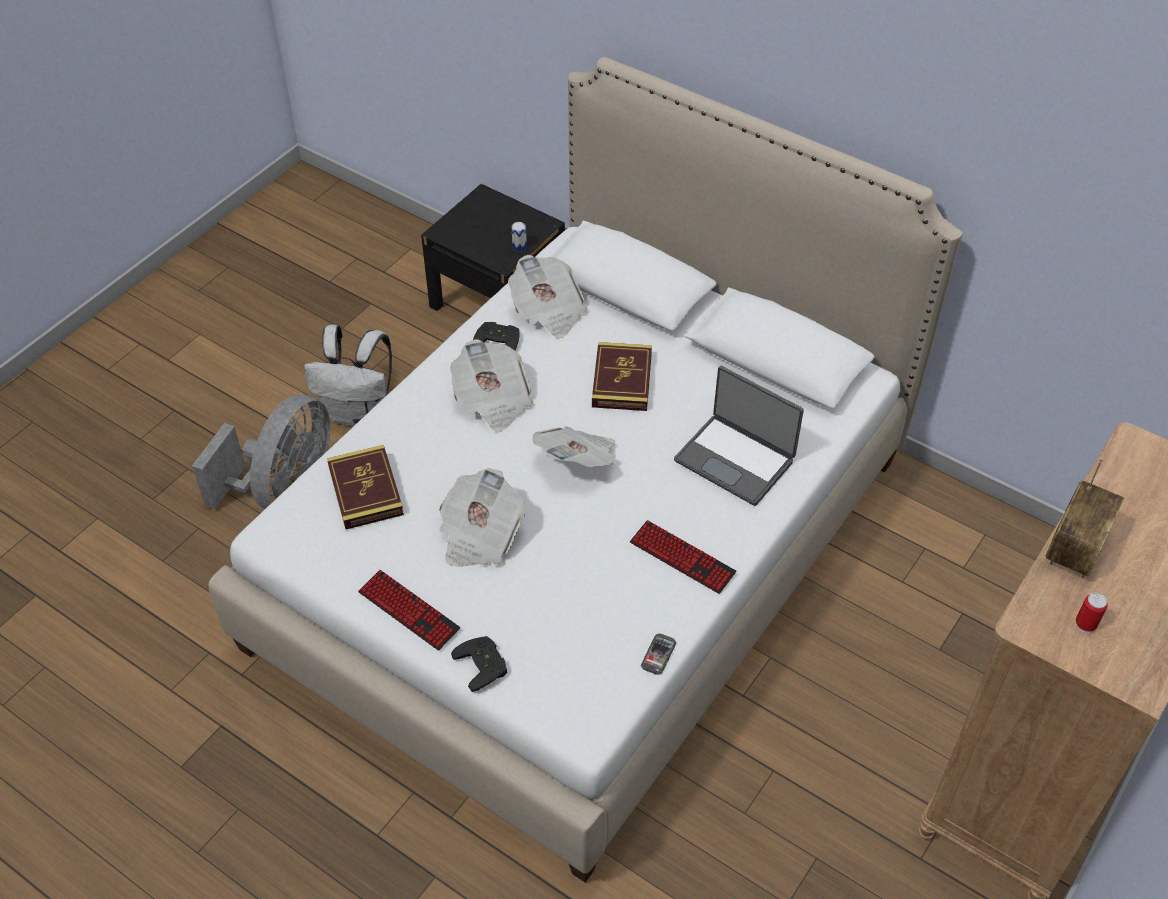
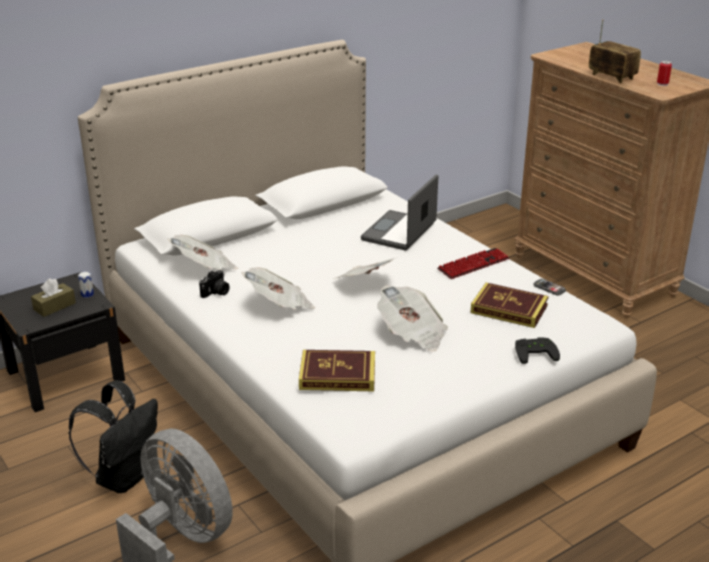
camera: 70 degrees left, 20 degrees down
white backpack [304,325,392,427] -> black backpack [68,380,158,493]
keyboard [358,570,460,651] -> none
black game controller [473,322,520,350] -> camera [199,270,230,298]
book [592,342,652,411] -> book moved to [470,282,548,328]
laptop [674,366,804,506] -> laptop turned 150 degrees clockwise [361,175,438,251]
none -> brown tissue box [31,278,76,317]

